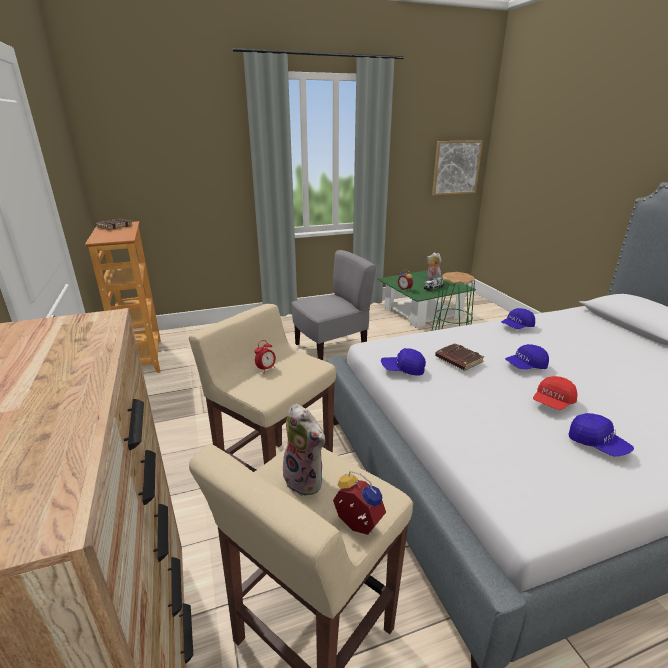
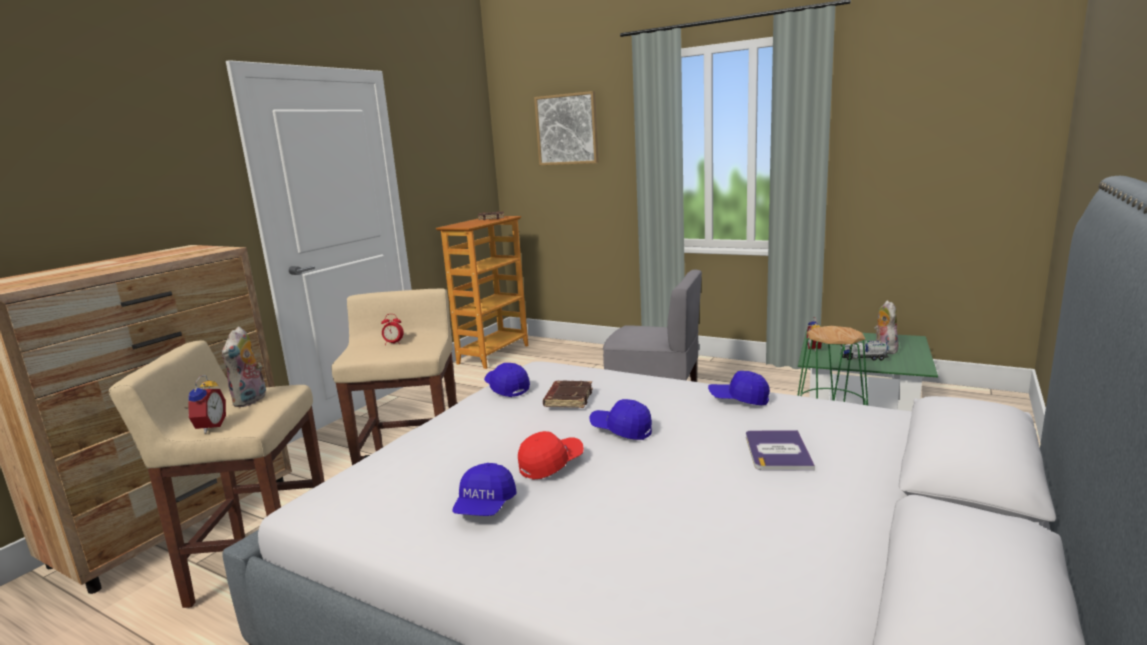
camera: 50 degrees right, 10 degrees down
picture [432,140,483,195] -> picture moved to [534,91,599,165]
red cap [533,376,577,410] -> red cap turned 135 degrees clockwise [518,431,584,480]
none -> book [746,430,815,471]

